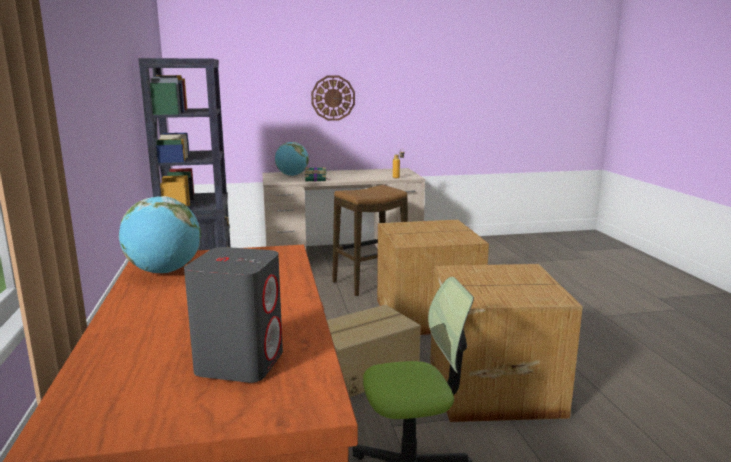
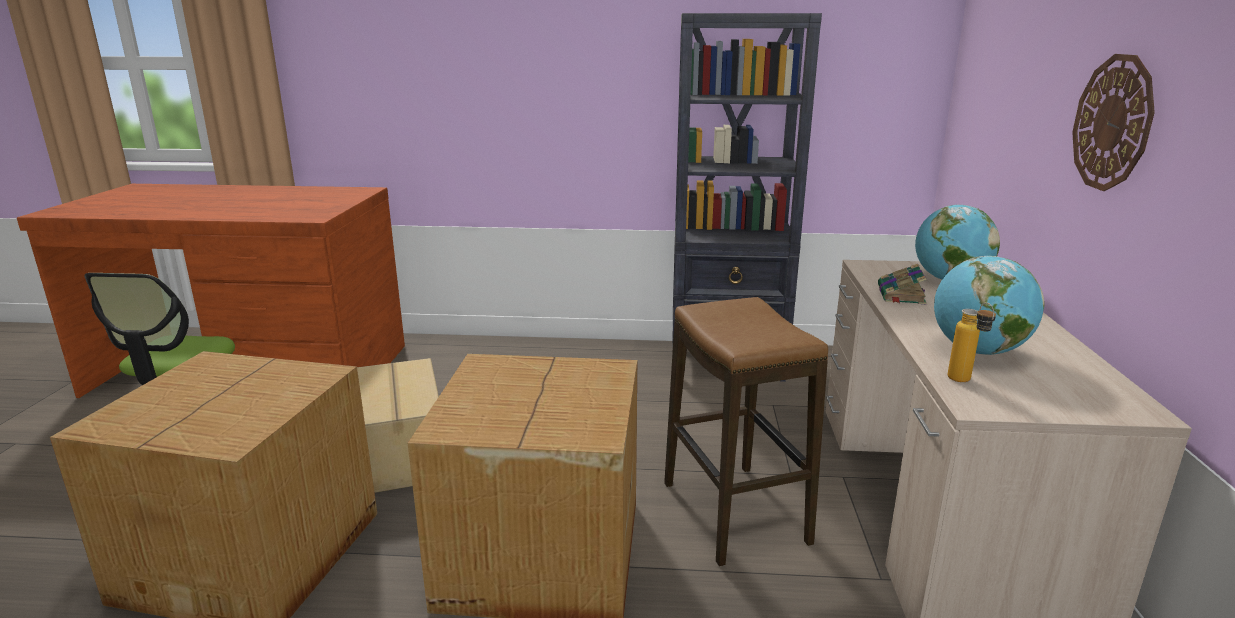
camera: 105 degrees right, 5 degrees up
globe [119,196,201,273] -> globe moved to [934,256,1044,355]
grey speaker [184,247,283,383] -> none

